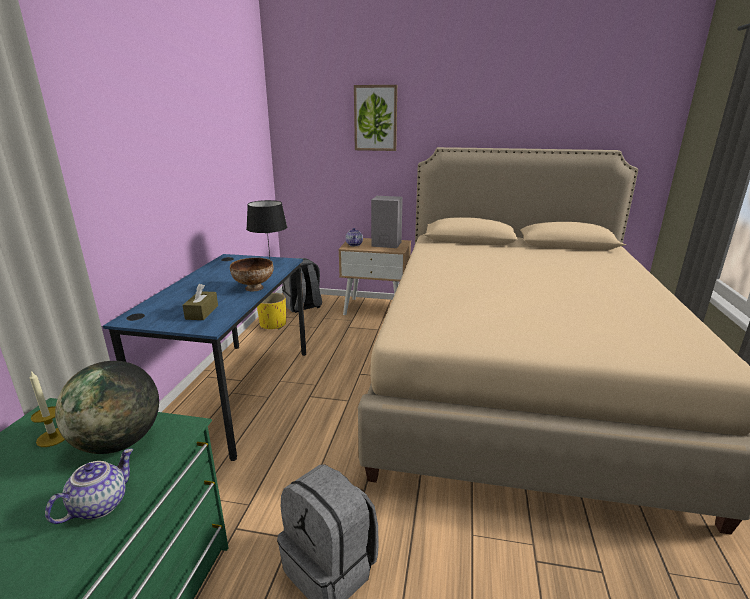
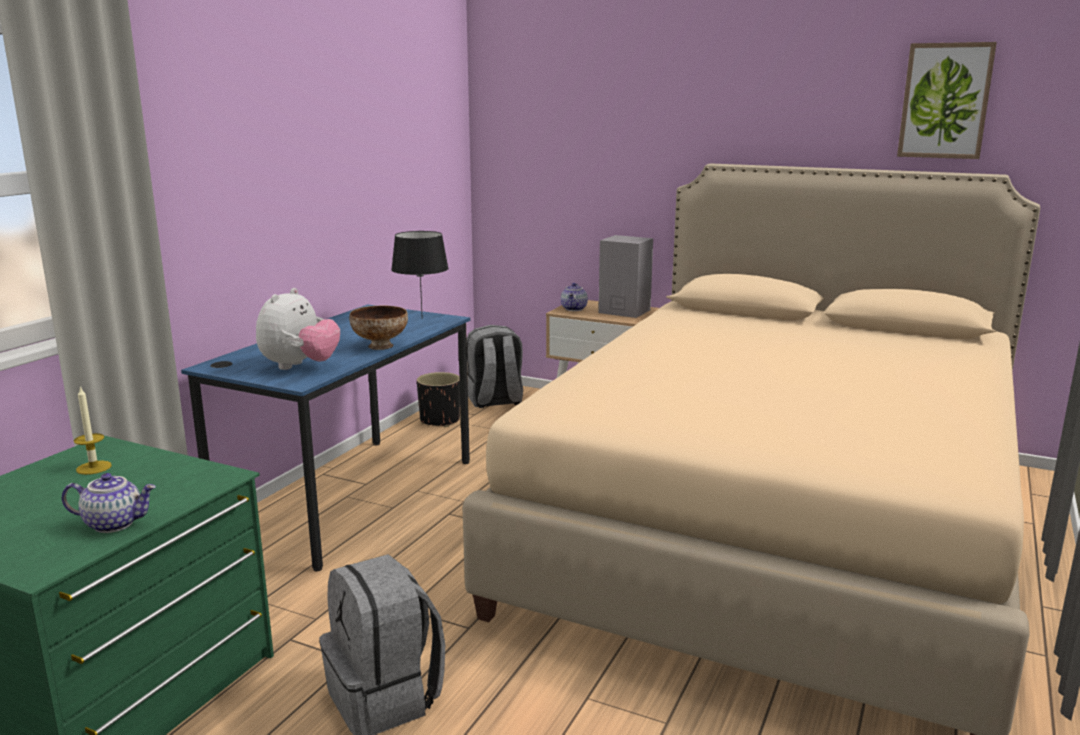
camera: 15 degrees right, 5 degrees down
teapot [45,449,133,524] -> teapot turned 45 degrees clockwise [62,473,156,533]
globe [55,361,159,454] -> none
brown tissue box [182,284,218,320] -> plush toy [256,288,340,370]
yellow planter [257,293,286,329] -> black planter [417,372,460,427]
picture [354,85,397,151] -> picture moved to [897,42,997,159]

